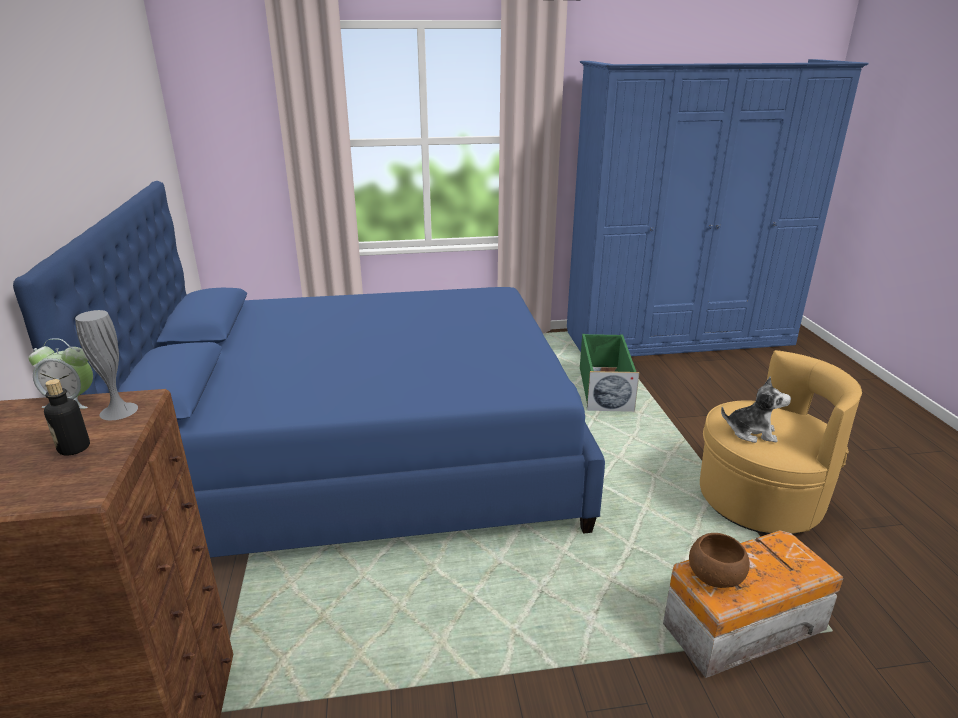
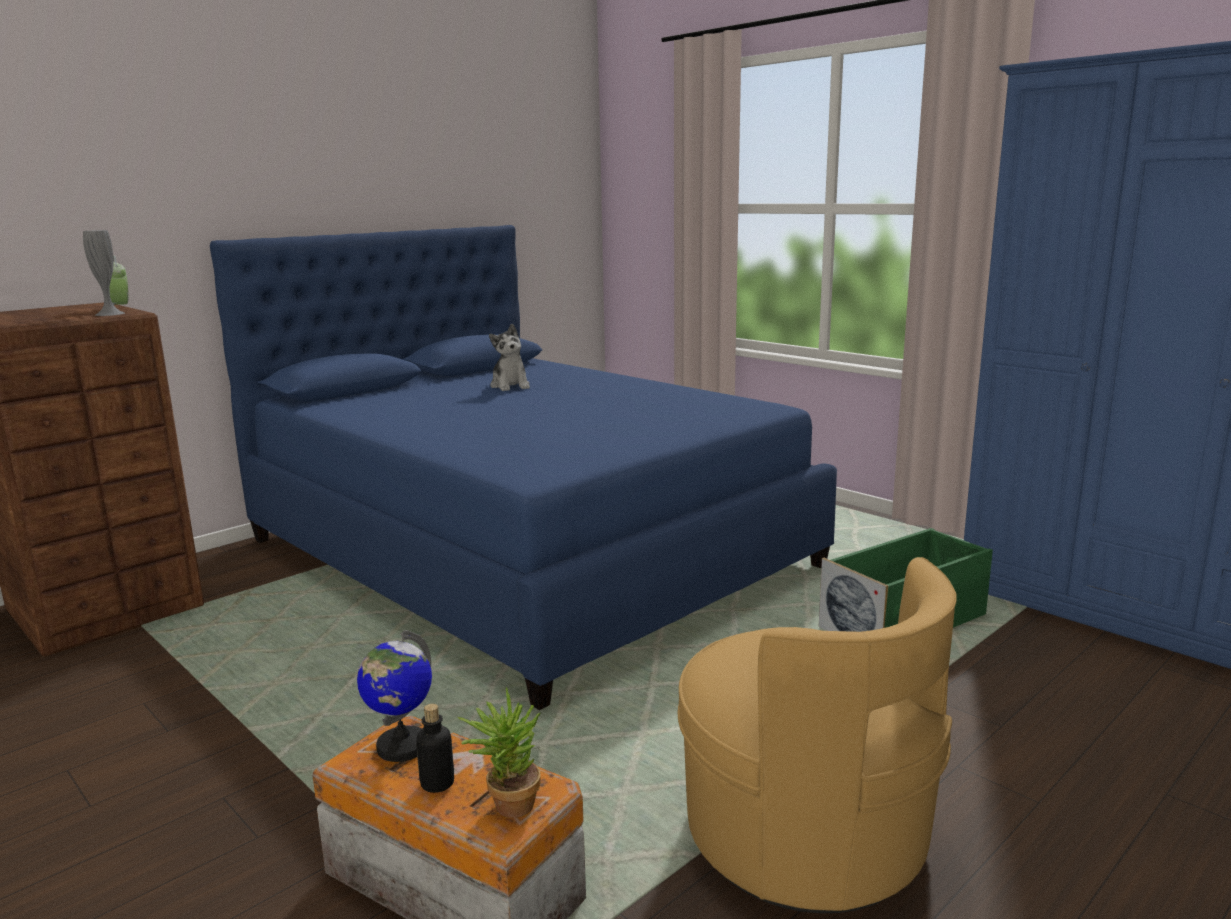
camera: 55 degrees right, 10 degrees down
bottle [44,379,90,456] -> bottle moved to [416,704,454,793]
brown bowl [689,533,750,588] -> globe [357,630,432,762]
plush toy [721,376,791,443] -> plush toy moved to [489,324,530,391]
none -> potted plant [458,687,541,818]

